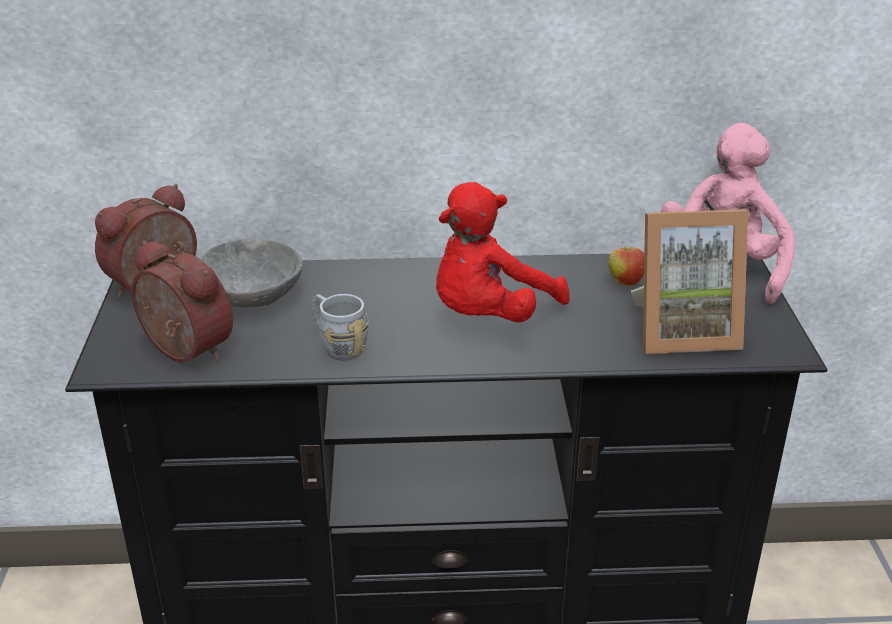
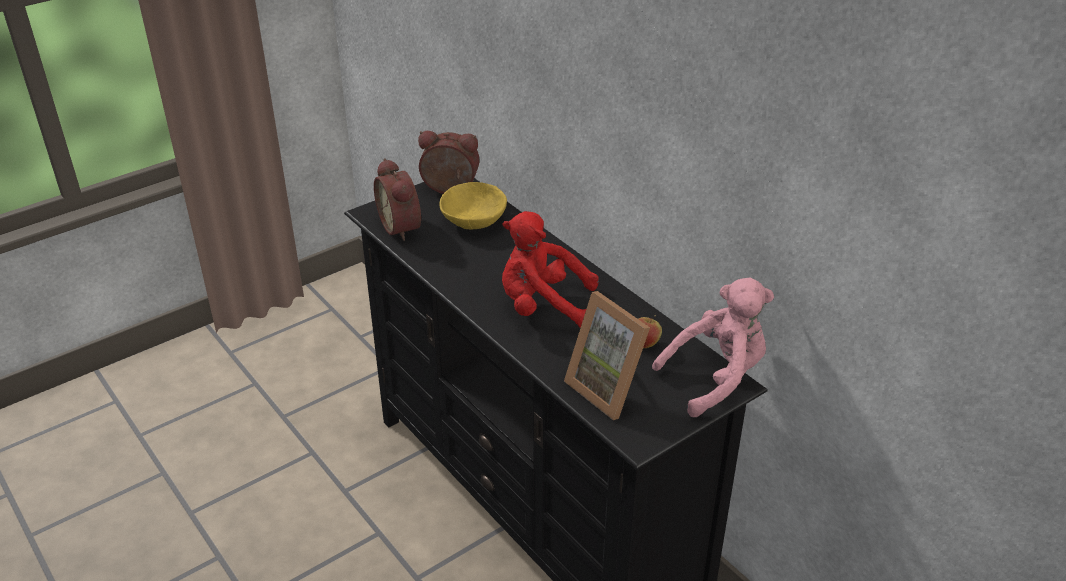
camera: 55 degrees right, 5 degrees up
alarm clock [131,240,233,362] -> alarm clock turned 150 degrees clockwise [374,158,421,241]
grey bowl [199,239,303,308] -> yellow bowl [439,182,507,229]
grey mug [312,294,369,361] -> none

